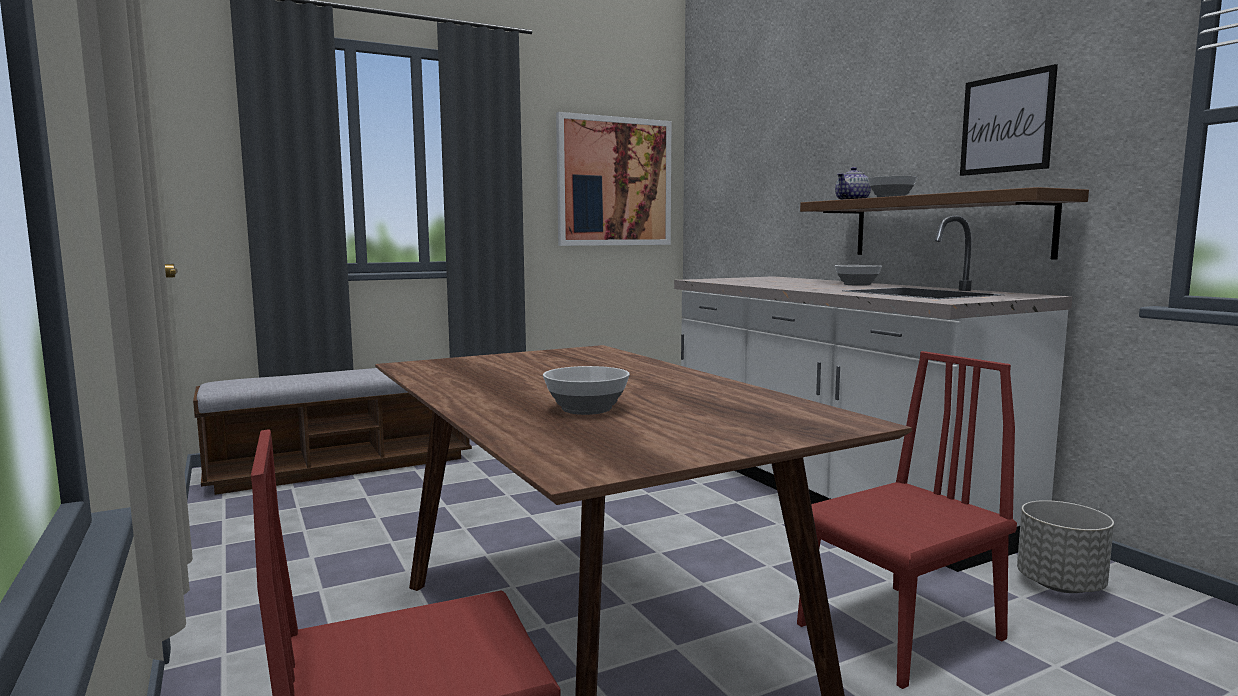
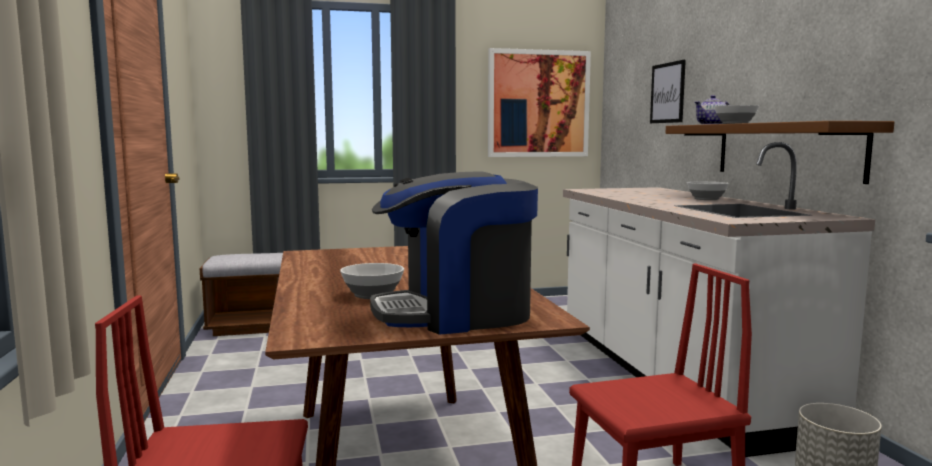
camera: 15 degrees right, 0 degrees up
picture [960,64,1058,176] -> picture moved to [650,60,686,123]
none -> coffee machine [370,171,538,335]

